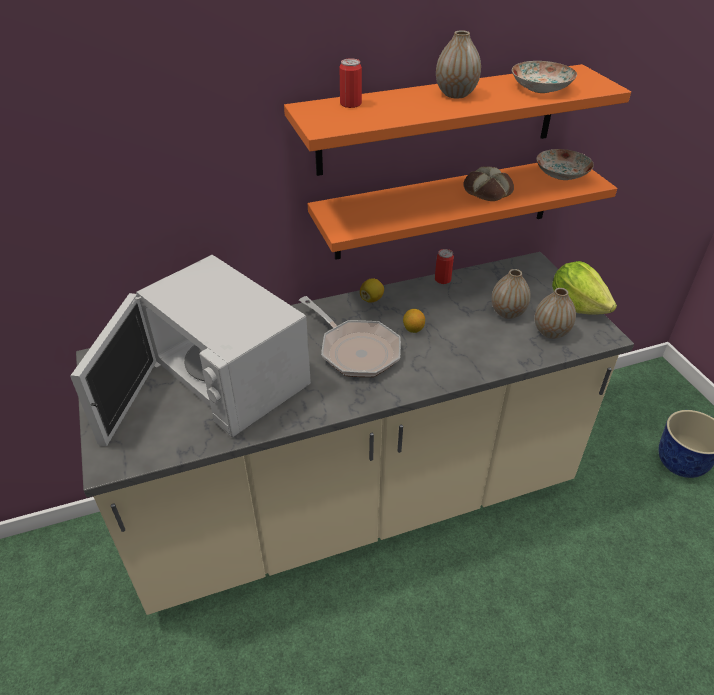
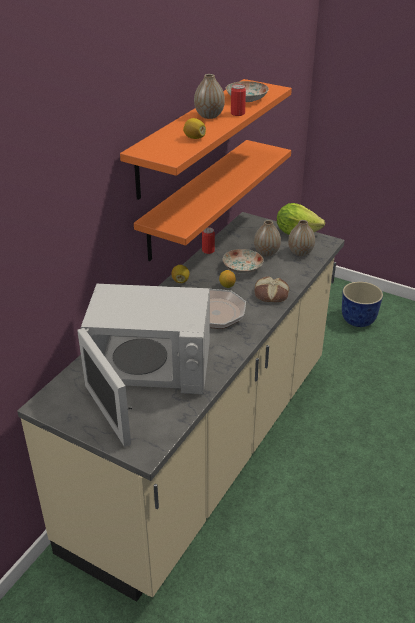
camera: 40 degrees left, 5 degrees down
can [339,58,362,108] -> can moved to [231,84,246,116]
bread [463,166,514,201] -> bread moved to [254,276,289,302]
plate [536,149,594,180] -> plate moved to [223,249,263,274]
none -> lemon [183,118,206,139]

